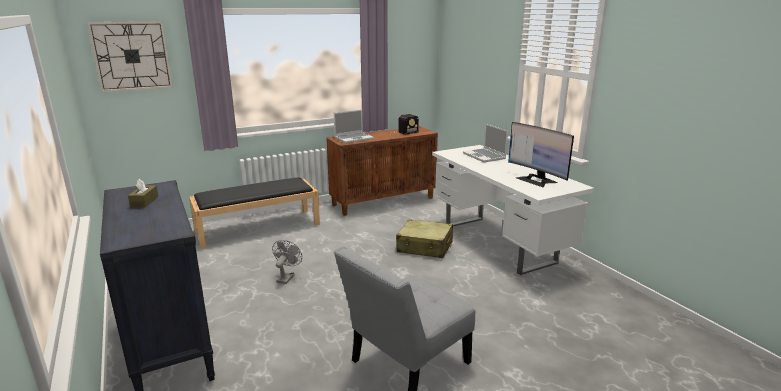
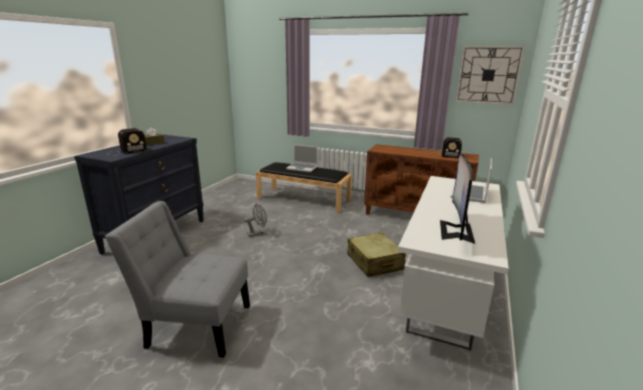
camera: 50 degrees right, 0 degrees up
wall clock [87,21,173,92] -> wall clock moved to [456,46,525,105]
laptop [334,110,374,143] -> laptop moved to [286,144,318,172]
none -> radio [106,128,147,156]

